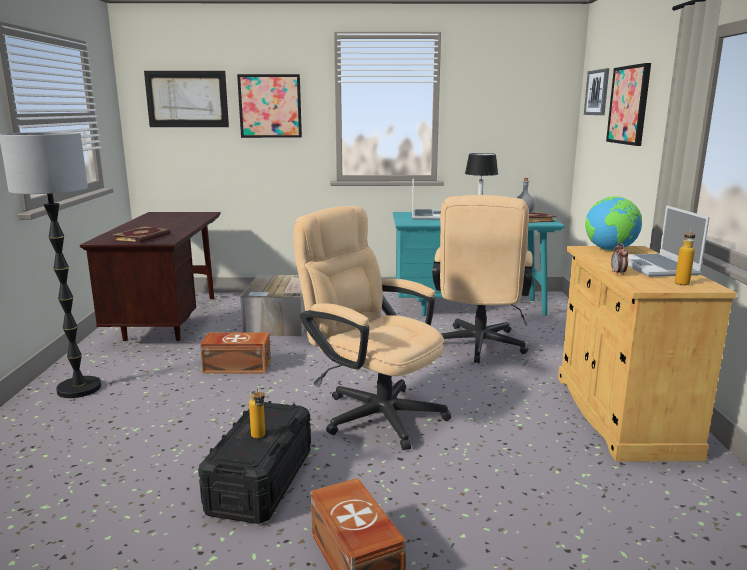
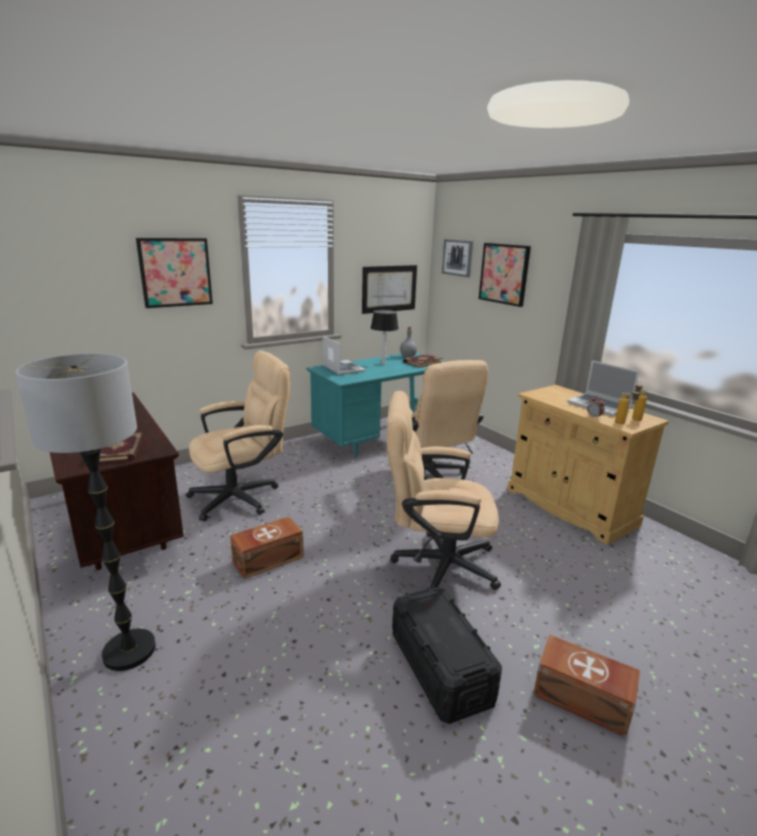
camera: 35 degrees left, 5 degrees up
picture [144,71,229,127] -> picture moved to [362,265,417,314]
cardboard box [240,275,305,336] -> beige office chair [186,351,290,521]
bottle [249,388,265,438] -> bottle moved to [615,388,641,424]
globe [585,196,642,251] -> none

